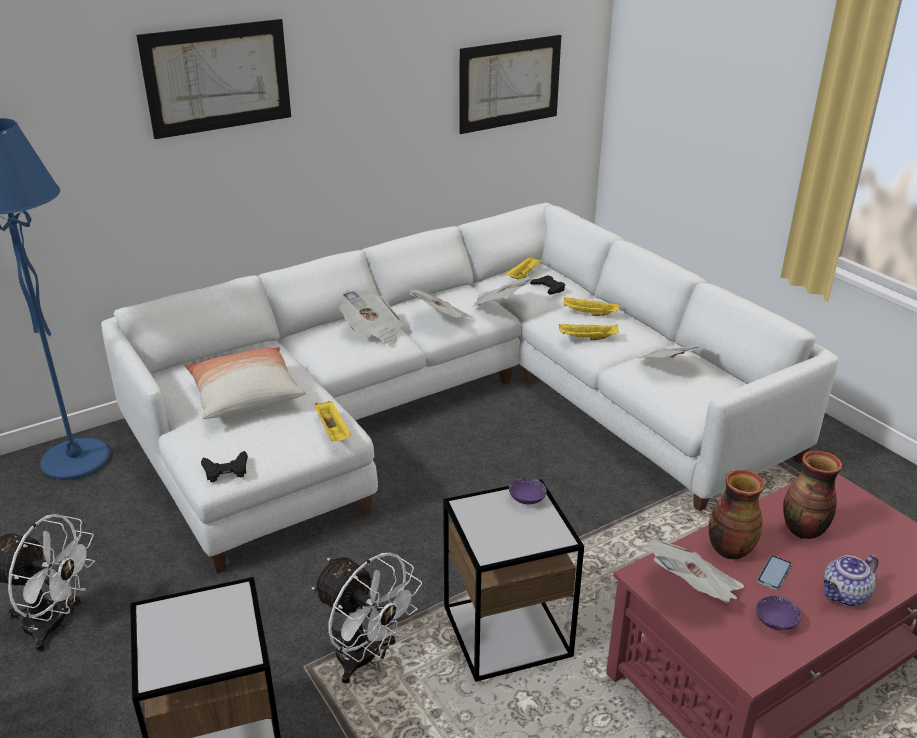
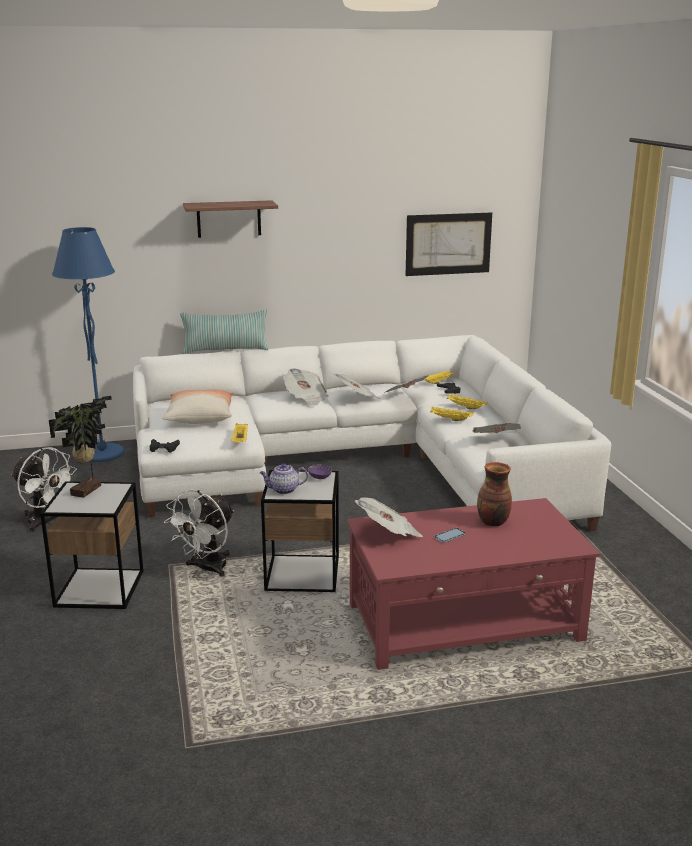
camera: 20 degrees right, 10 degrees down
picture [136,19,291,139] -> shelf [183,200,278,238]
white fan [312,553,422,684] -> white fan turned 60 degrees clockwise [164,489,234,577]
vase [709,469,764,559] -> none
purple bowl [756,596,802,630] -> none
teapot [823,555,878,606] -> teapot moved to [260,463,308,494]
none -> potted plant [49,396,112,498]
none -> pillow [180,310,268,354]

